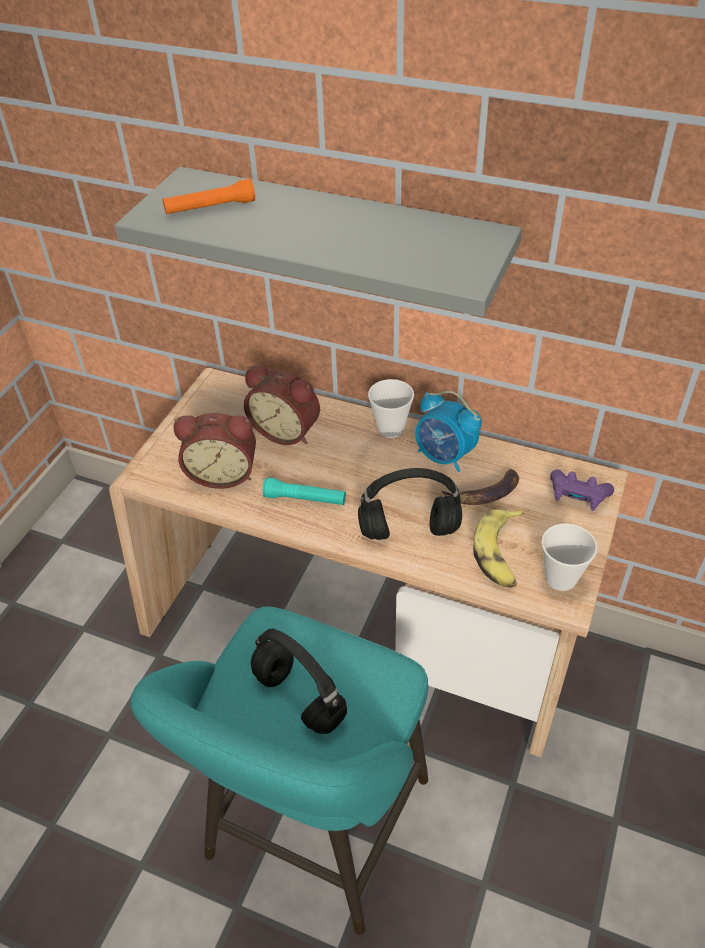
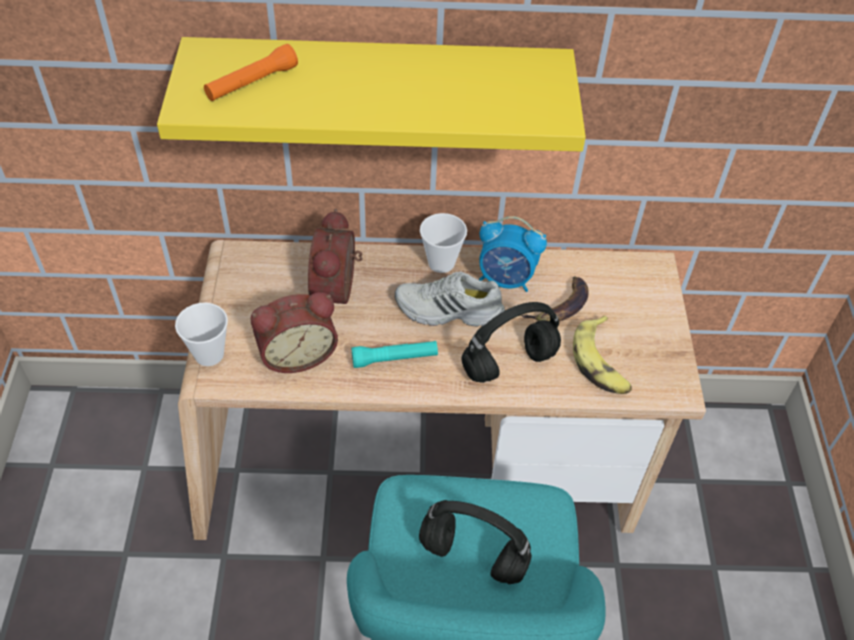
camera: 25 degrees left, 5 degrees up
grey shelf [114,167,522,317] -> yellow shelf [157,37,586,152]
alarm clock [244,366,320,445] -> alarm clock turned 90 degrees clockwise [308,209,363,304]
cup [541,524,598,591] -> cup moved to [175,303,228,366]
purple game controller [550,470,614,511] -> none
none -> white shoe [395,272,505,327]

